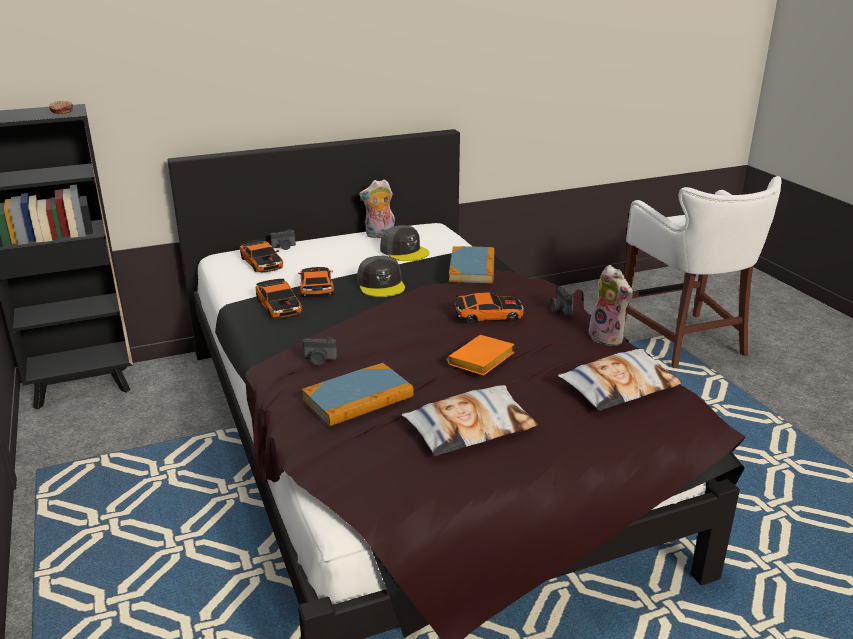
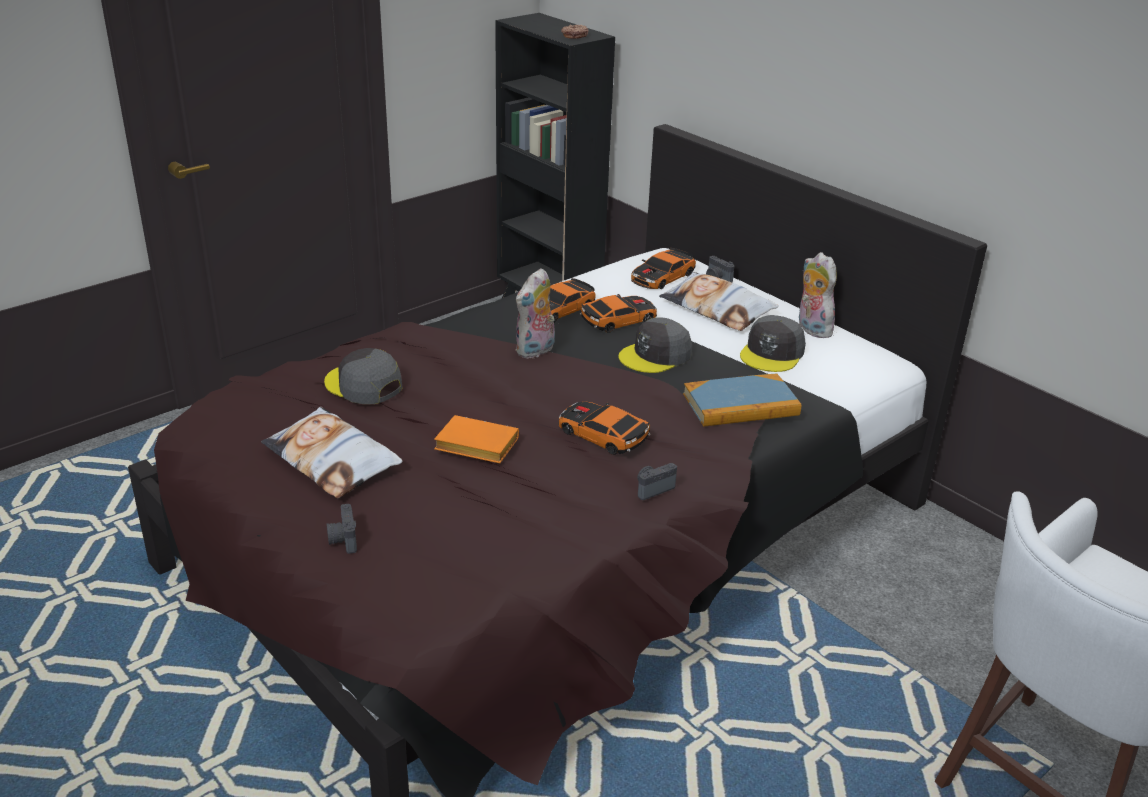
camera: 70 degrees right, 5 degrees up
book [302,363,414,426] -> grey cap [324,348,403,404]
camera [303,337,337,365] -> camera moved to [327,504,357,554]
toy car [455,293,524,323] -> toy car turned 150 degrees clockwise [558,401,651,455]
pillow [558,349,683,411] -> pillow moved to [659,272,778,331]
plush toy [589,265,633,346] -> plush toy moved to [515,268,555,359]

